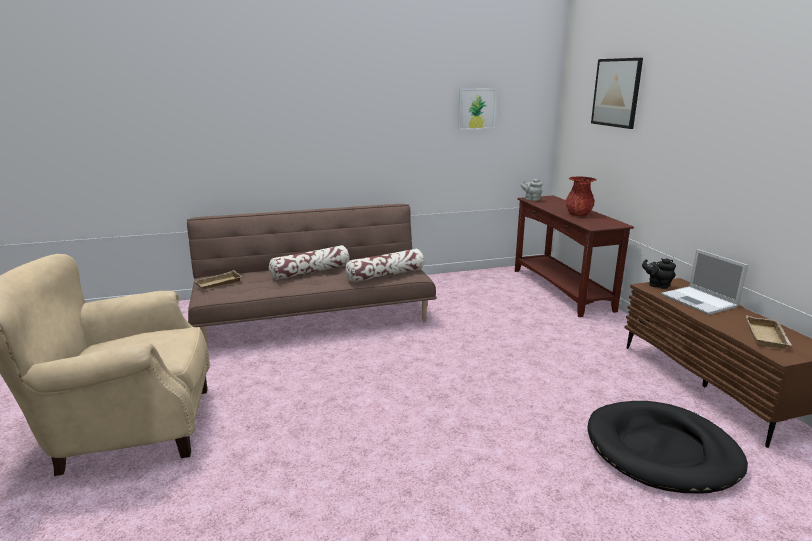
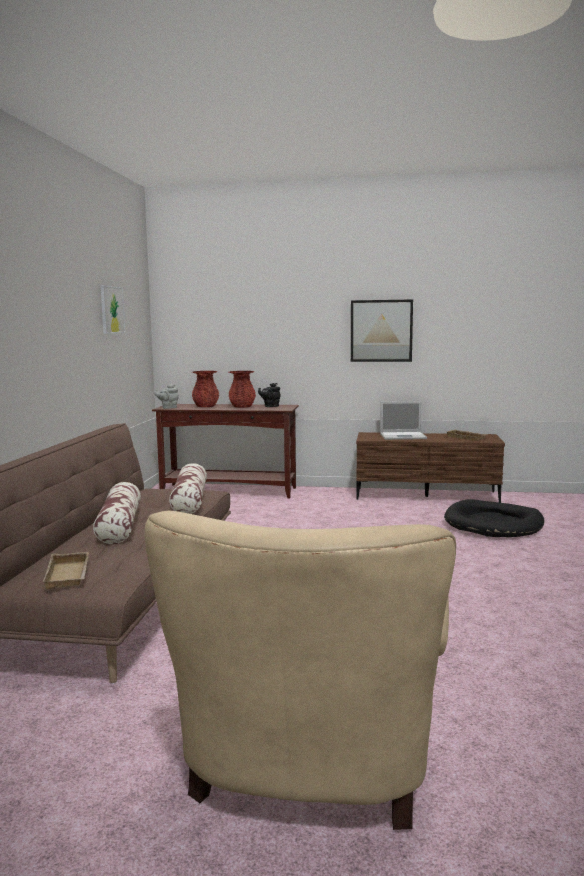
camera: 65 degrees left, 10 degrees down
picture [591,58,643,129] -> picture moved to [351,299,413,362]
black teapot [642,258,676,289] -> black teapot moved to [258,383,280,407]
none -> red vase [192,371,219,407]

